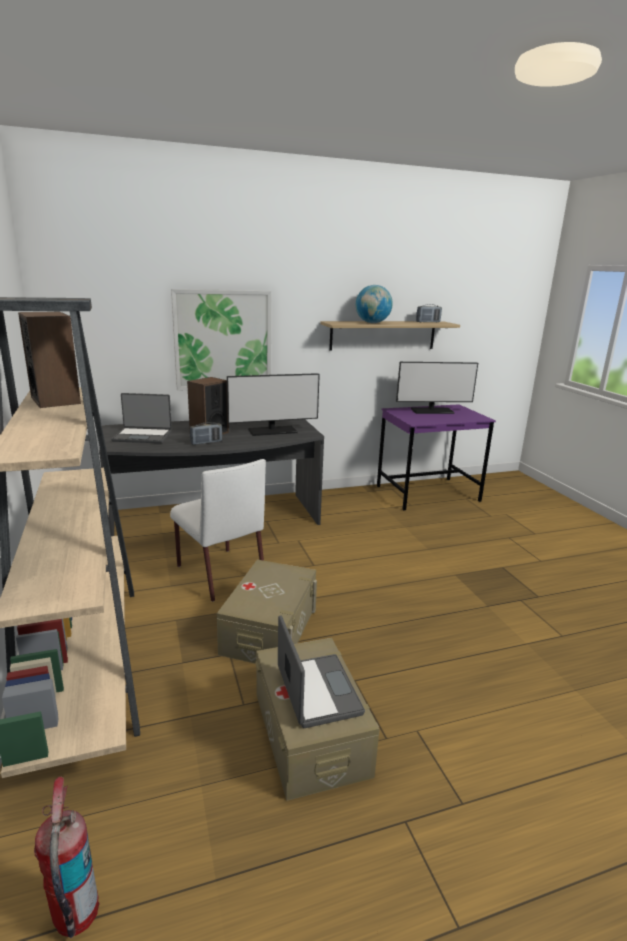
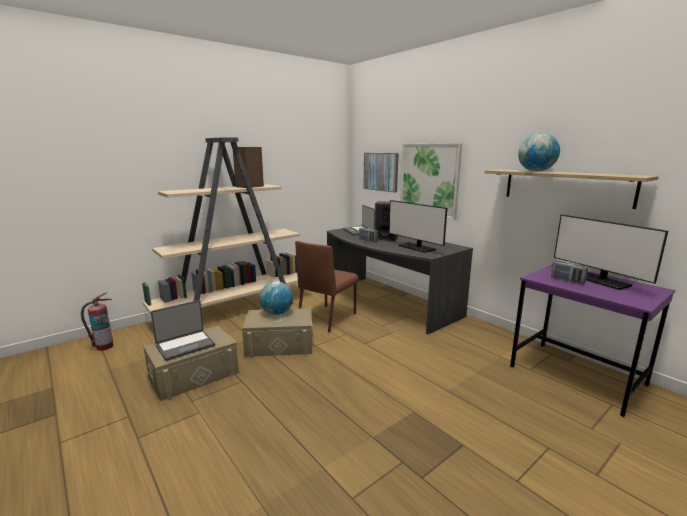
camera: 70 degrees right, 5 degrees down
white chair [170,459,266,602] -> brown chair [295,241,359,333]
radio [416,304,442,322] -> radio moved to [551,261,588,284]
none -> globe [259,281,293,315]
none -> picture [363,153,399,192]

